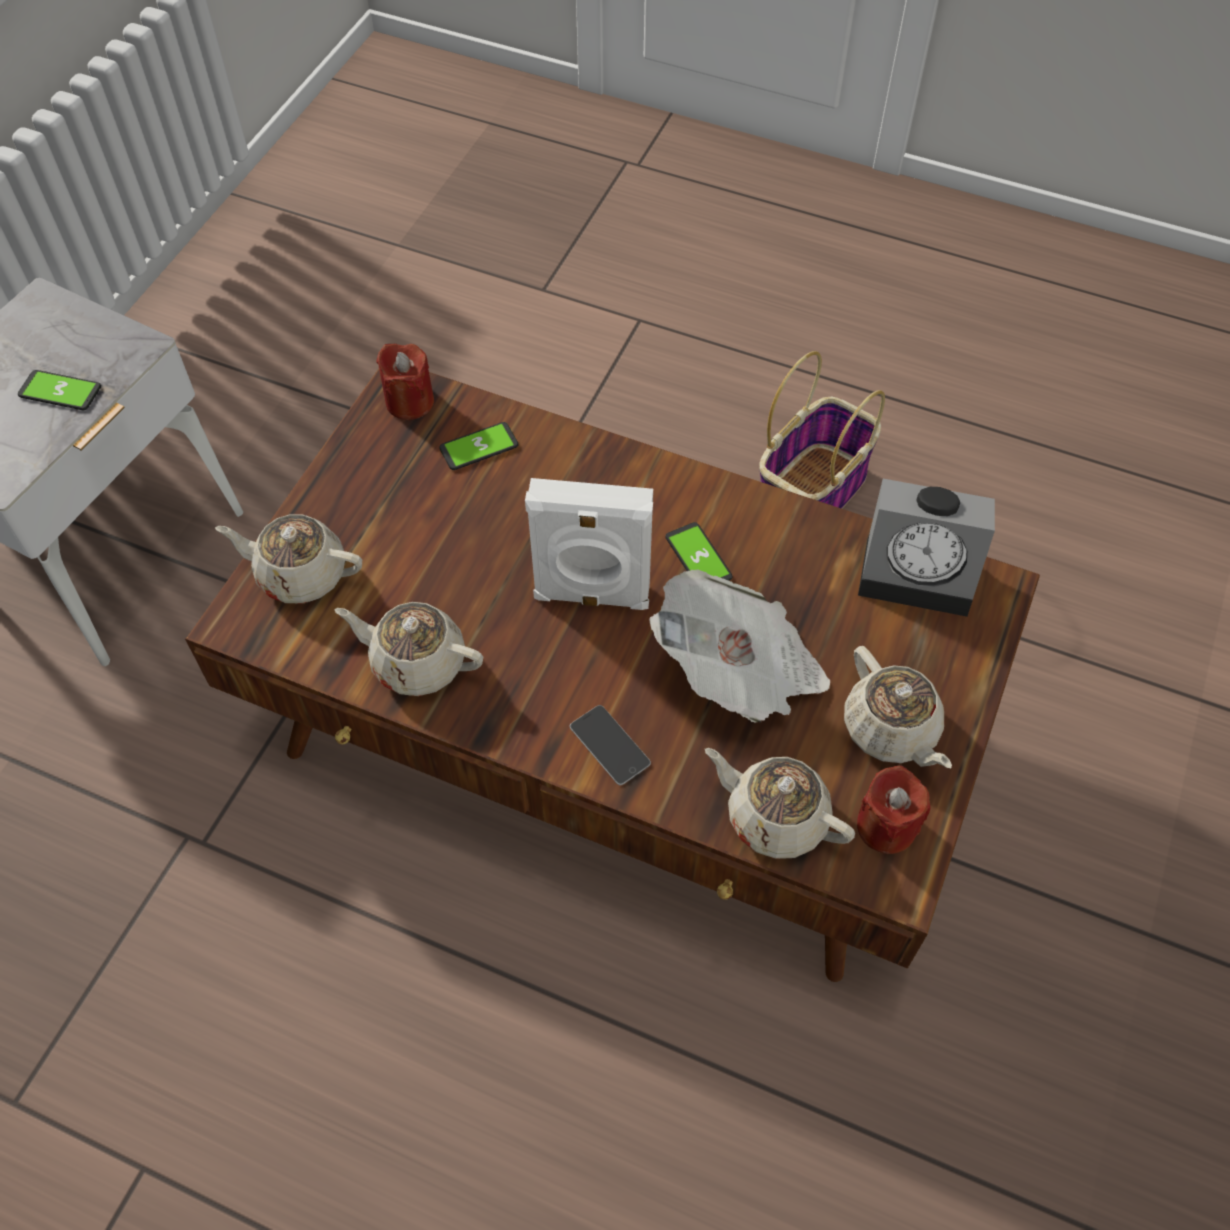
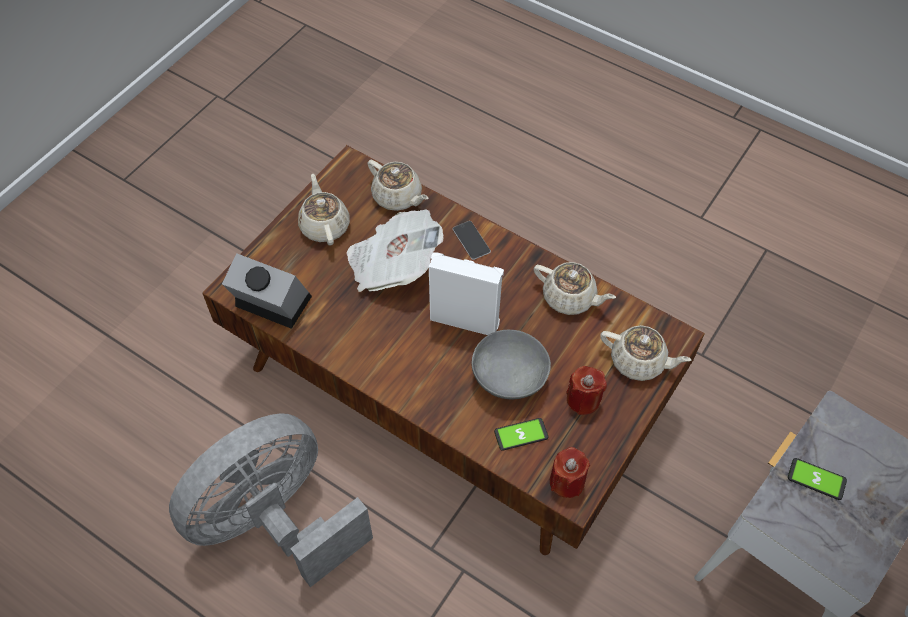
camera: 170 degrees left, 0 degrees up
phone [665,522,732,581] -> none
basket [759,351,885,509] -> grey fan [169,413,373,587]
red candle [857,765,931,854] -> red candle moved to [566,366,607,415]
none -> grey bowl [472,330,551,399]

